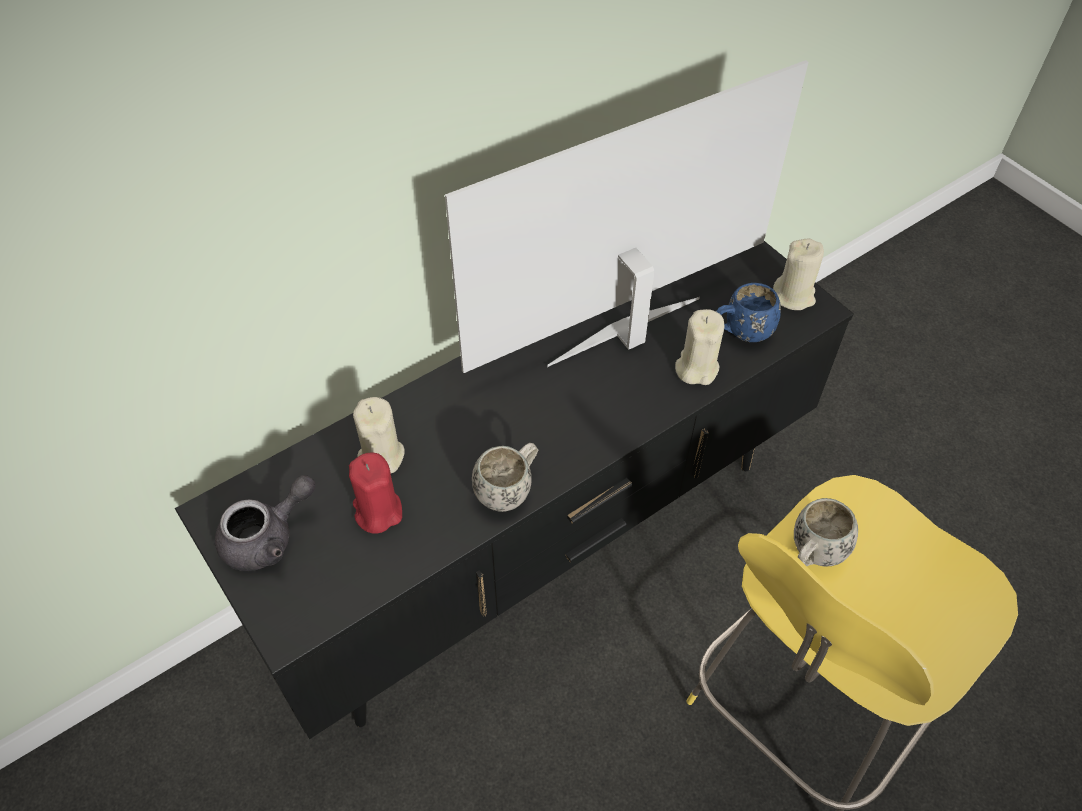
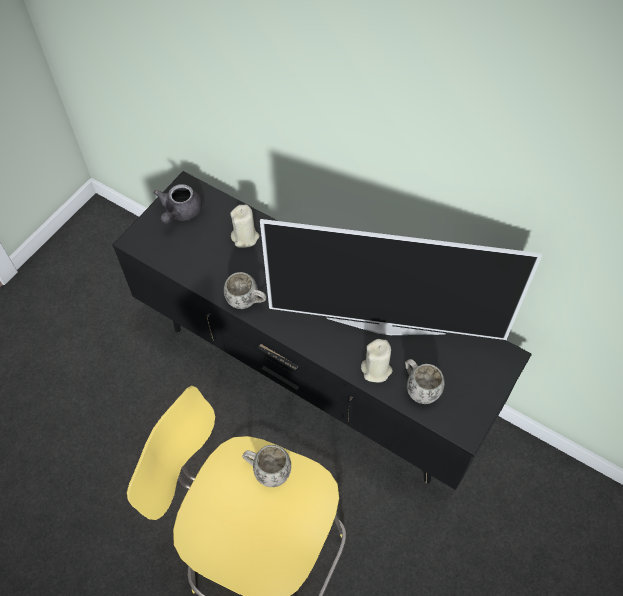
camera: 70 degrees right, 5 degrees up
grey teapot [215,475,316,571] -> grey teapot turned 75 degrees clockwise [154,184,202,224]
red candle [349,453,402,534] -> none
television [445,60,809,373] -> television turned 150 degrees clockwise [260,219,542,340]
blue mug [716,283,781,342] -> white mug [405,359,445,404]
beige candle [773,239,824,310] -> none

